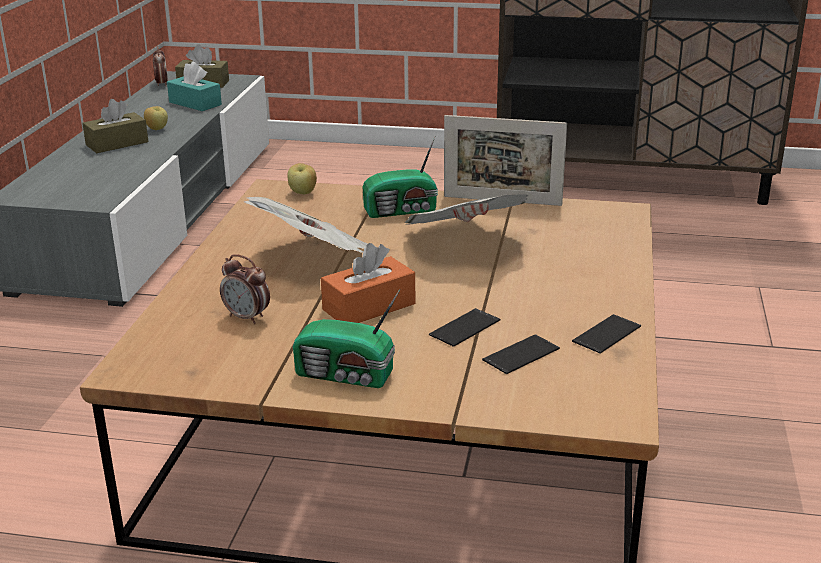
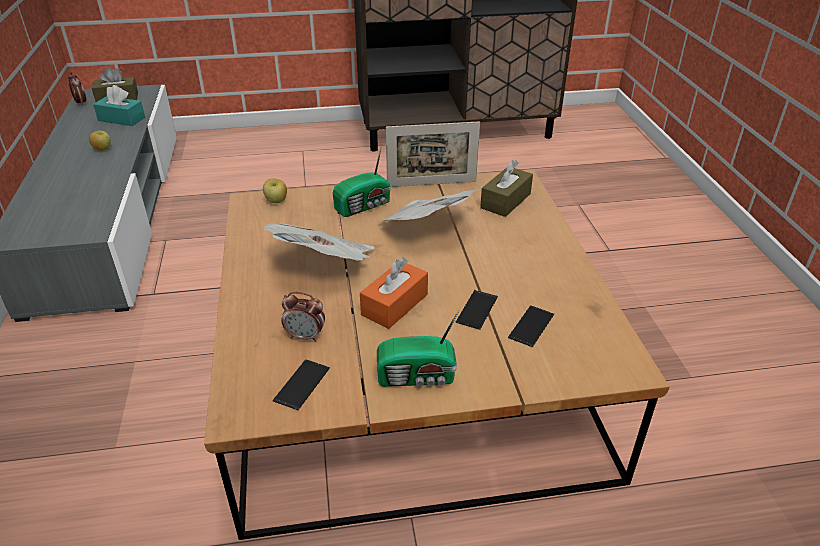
camera: 20 degrees left, 10 degrees up
brown tissue box [82,99,149,153] -> brown tissue box moved to [480,160,533,217]
phone [572,314,641,353] -> phone moved to [273,359,330,410]

